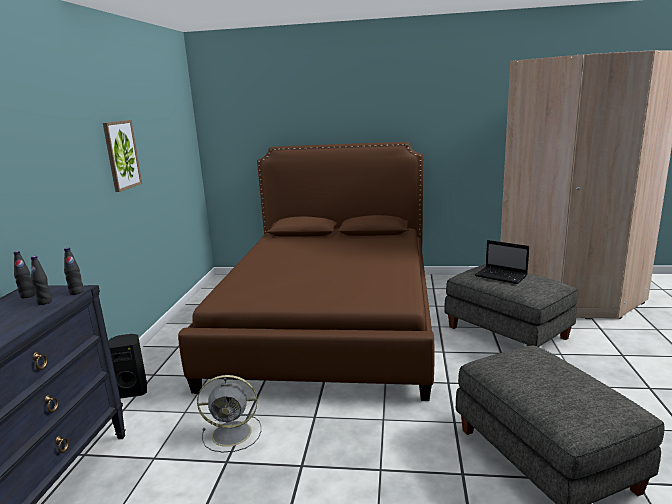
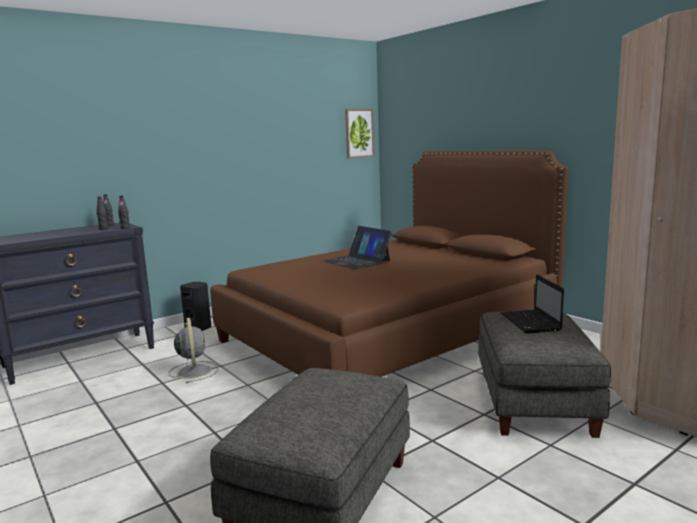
camera: 45 degrees right, 5 degrees down
picture [103,120,142,192] -> picture moved to [345,109,374,158]
grey fan [197,375,261,452] -> grey fan turned 150 degrees counterclockwise [169,318,218,383]
none -> laptop [324,226,392,269]

